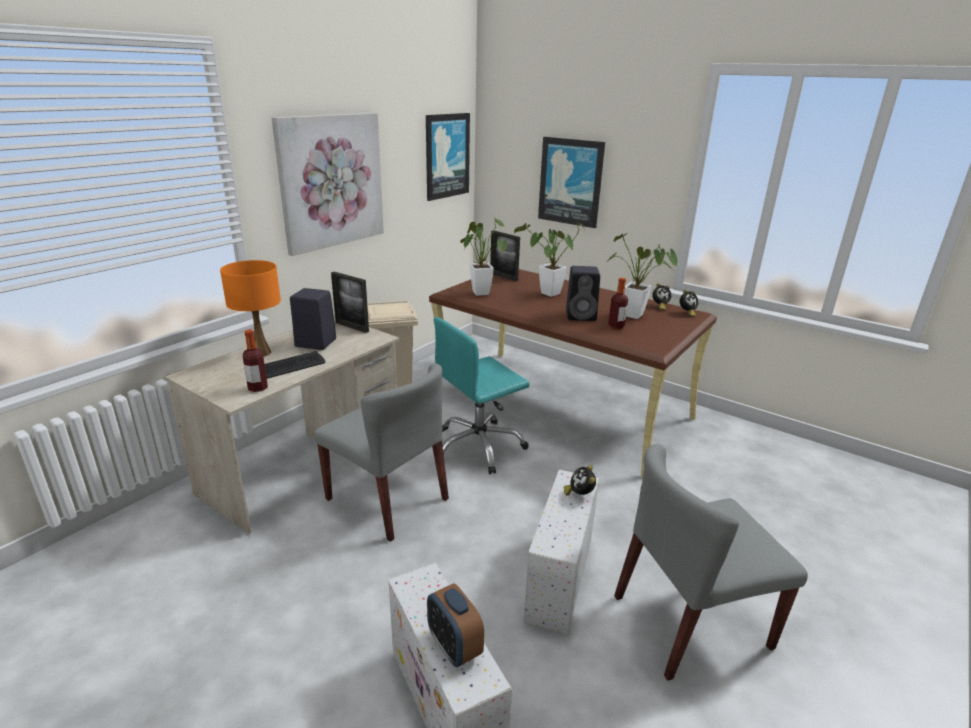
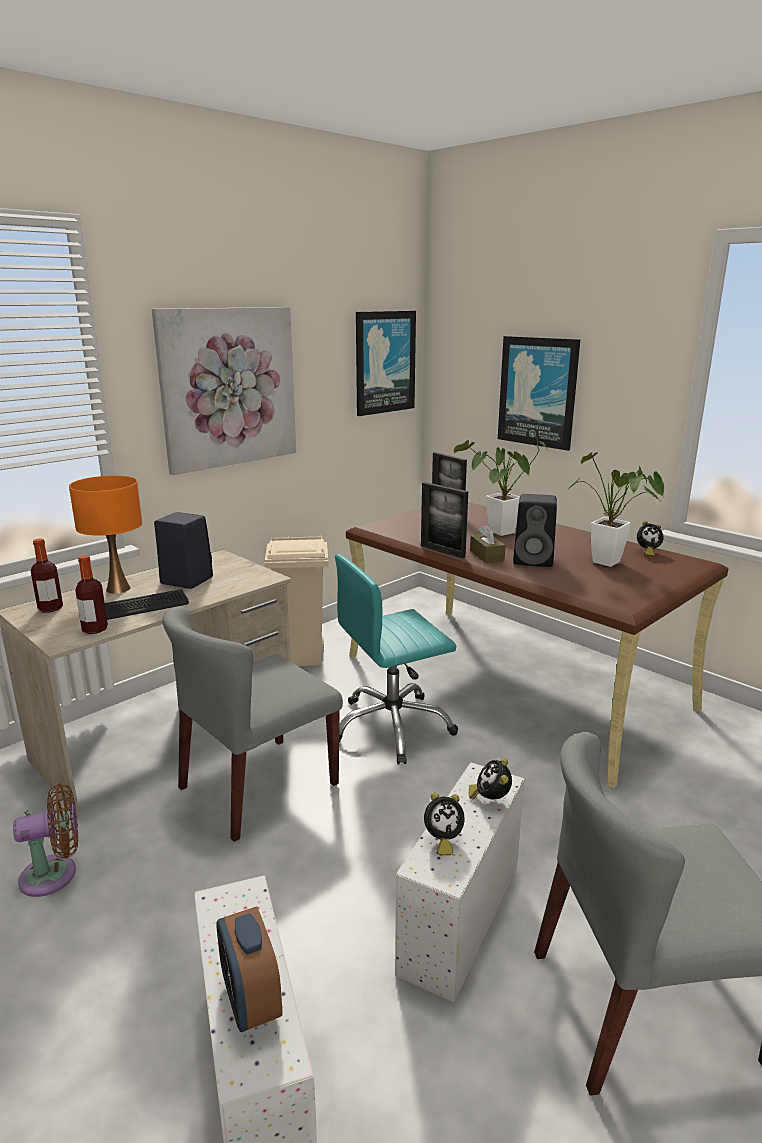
camera: 10 degrees right, 5 degrees down
grey chair [314,363,449,542] -> grey chair turned 90 degrees clockwise [162,607,343,842]
picture frame [331,272,369,333] -> picture frame moved to [421,482,468,558]
potted plant [460,217,507,296] -> none
bottle [608,278,628,329] -> bottle moved to [31,539,63,612]
alarm clock [680,289,698,317] -> alarm clock moved to [424,792,465,855]
none -> brown fan [13,784,78,897]
none -> brown tissue box [470,524,506,563]

